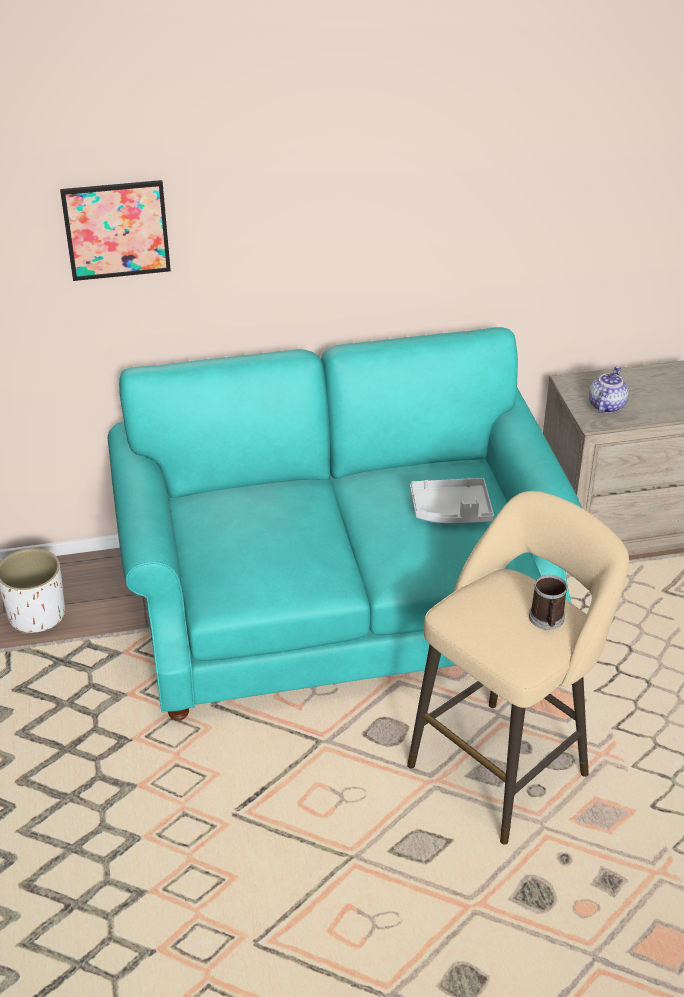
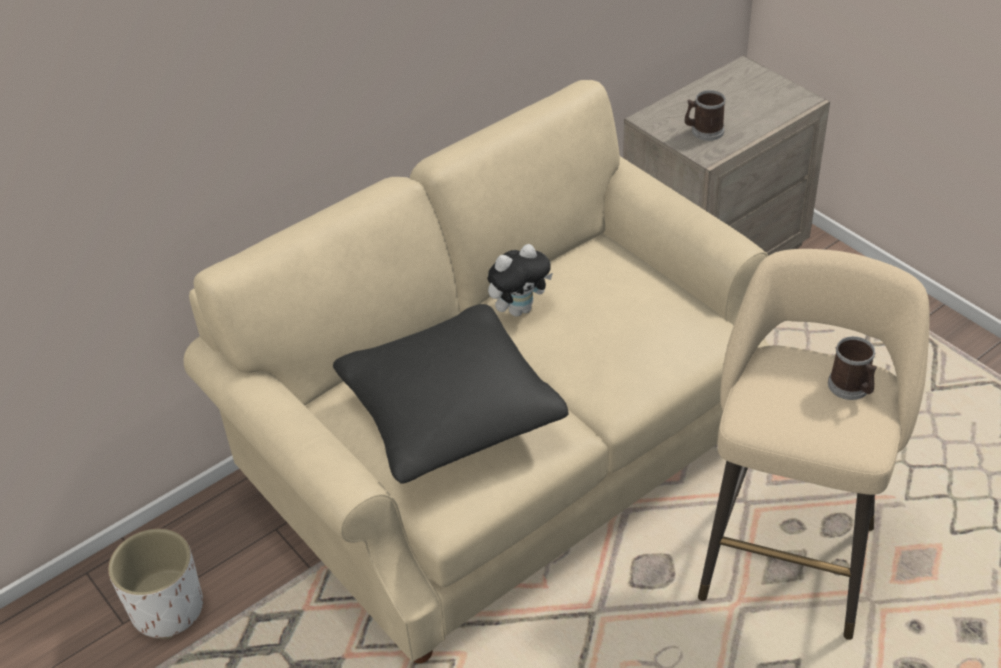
camera: 25 degrees left, 5 degrees up
picture [60,180,171,281] -> none
turquoise sofa [108,327,582,721] -> beige sofa [184,80,769,663]
grey tray [410,478,494,523] -> none
teapot [589,366,629,413] -> mug [685,90,726,141]
none -> black pillow [333,304,569,484]
none -> plush toy [487,244,553,317]

